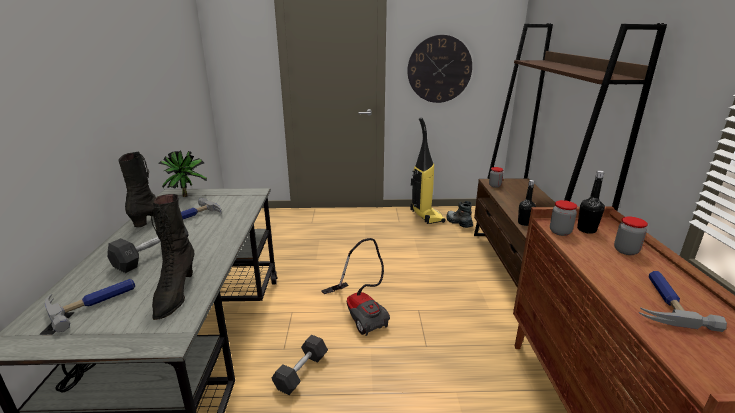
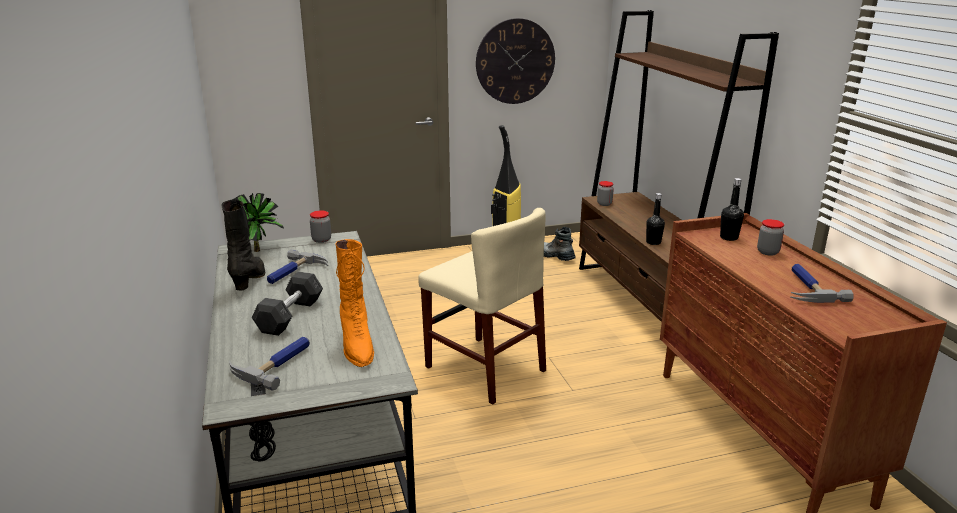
camera: 15 degrees left, 0 degrees up
black boot [151,194,195,320] -> orange boot [335,239,374,367]
grey dumbbell [272,335,328,395] -> none
vacuum cleaner [321,238,390,336] -> beige chair [418,208,546,405]
jar [550,200,577,236] -> jar moved to [310,210,331,243]

